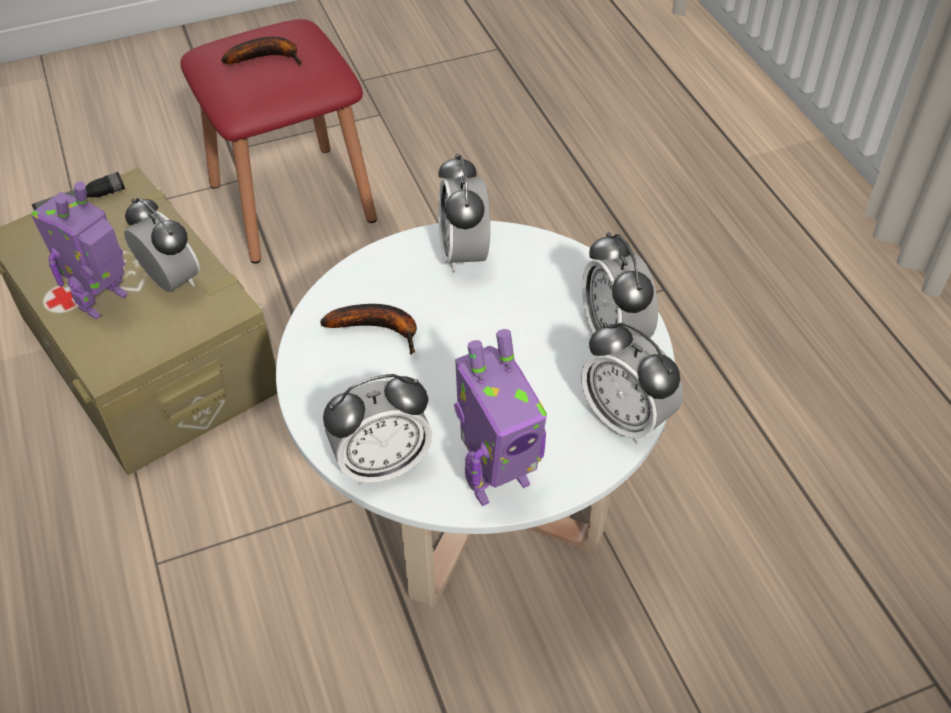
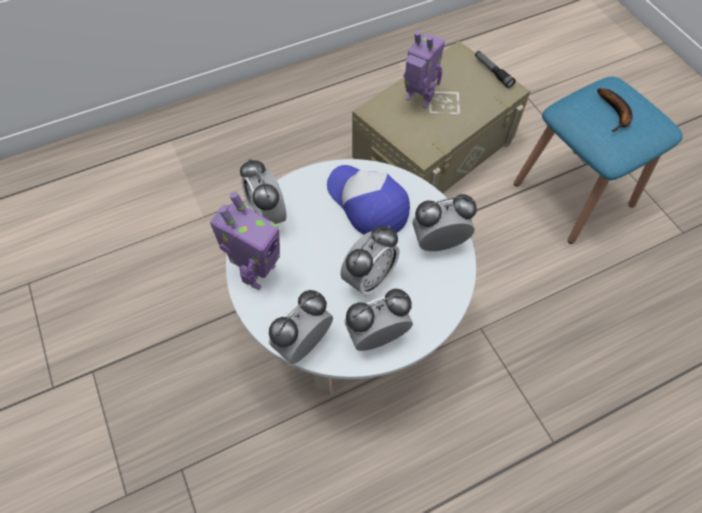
camera: 85 degrees right, 10 degrees up
alarm clock [124,198,200,292] -> alarm clock moved to [341,226,399,296]
red stool [180,19,377,263] -> blue stool [514,77,683,244]
banana [320,304,417,355] -> cap [327,165,410,235]
toy robot [454,329,547,506] -> toy robot turned 120 degrees counterclockwise [210,192,280,290]

